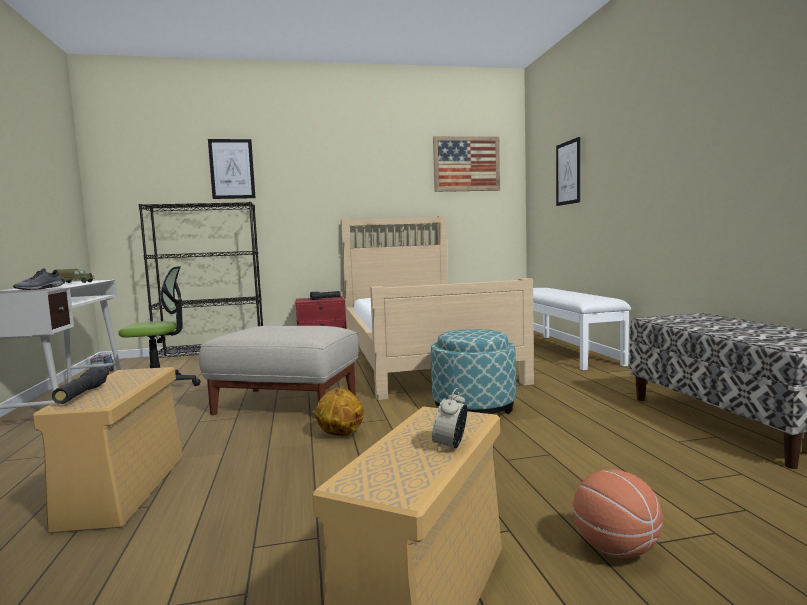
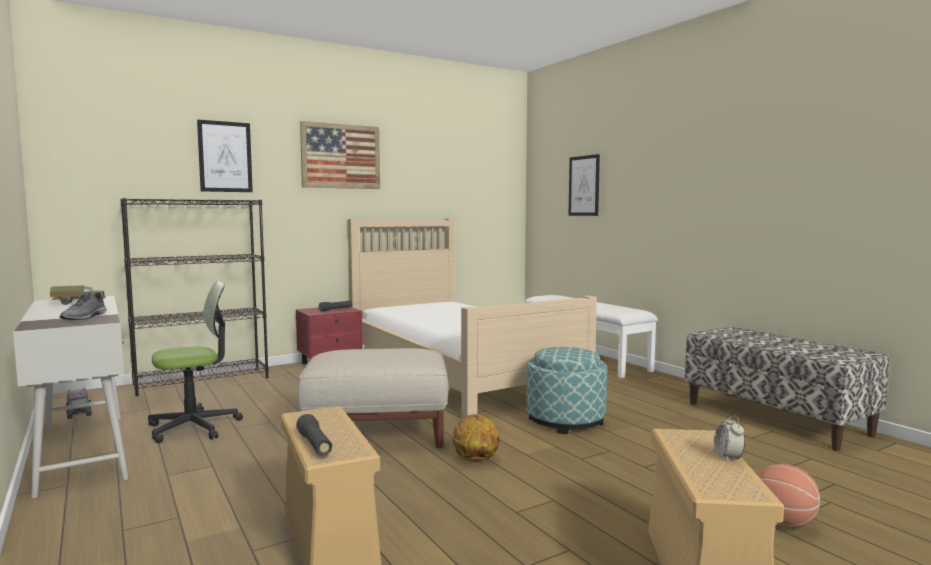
camera: 20 degrees left, 0 degrees up
picture [433,136,500,192] -> picture moved to [300,121,380,189]

